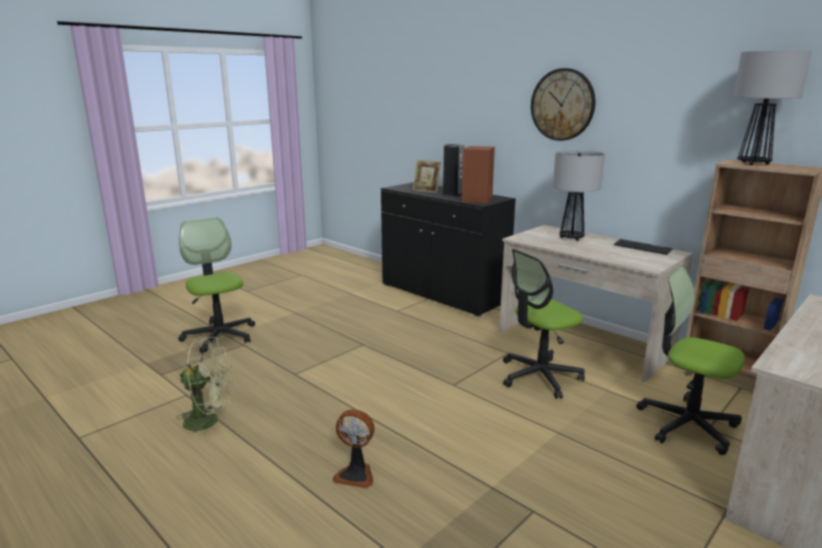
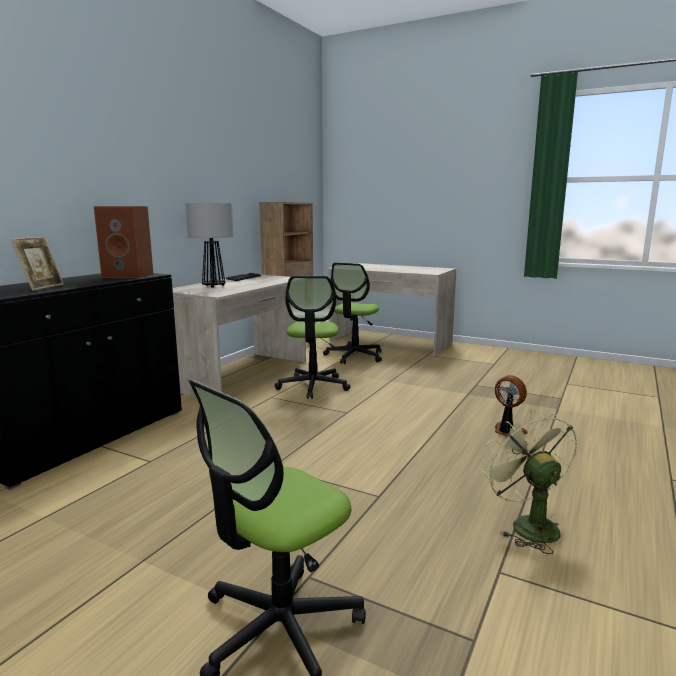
camera: 105 degrees left, 5 degrees down
fan [333,409,375,488] -> fan turned 45 degrees counterclockwise [495,375,528,436]
speaker [441,144,465,197] -> none
office chair [503,249,585,399] -> office chair turned 45 degrees clockwise [275,276,350,399]
wall clock [531,68,595,141] -> none
table lamp [733,50,812,165] -> none

